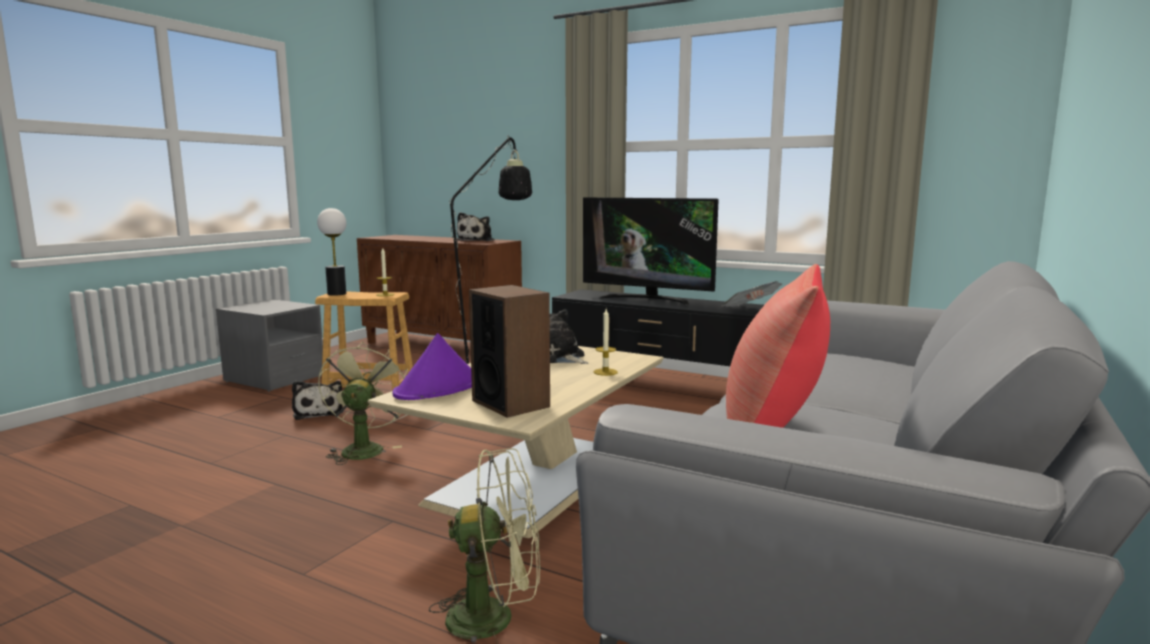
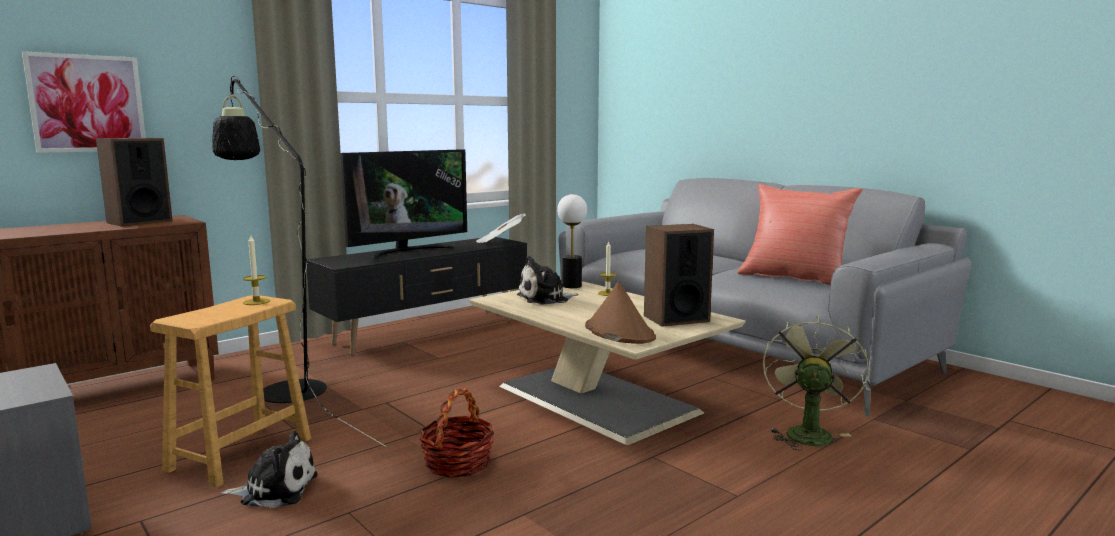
camera: 70 degrees left, 0 degrees up
table lamp [317,208,347,296] -> table lamp moved to [557,194,587,288]
green fan [318,342,408,465] -> basket [420,388,494,478]
purple hat [393,333,472,400] -> brown hat [585,281,656,344]
plush toy [456,212,495,241] -> speaker [96,138,173,226]
none -> picture [22,51,146,153]

